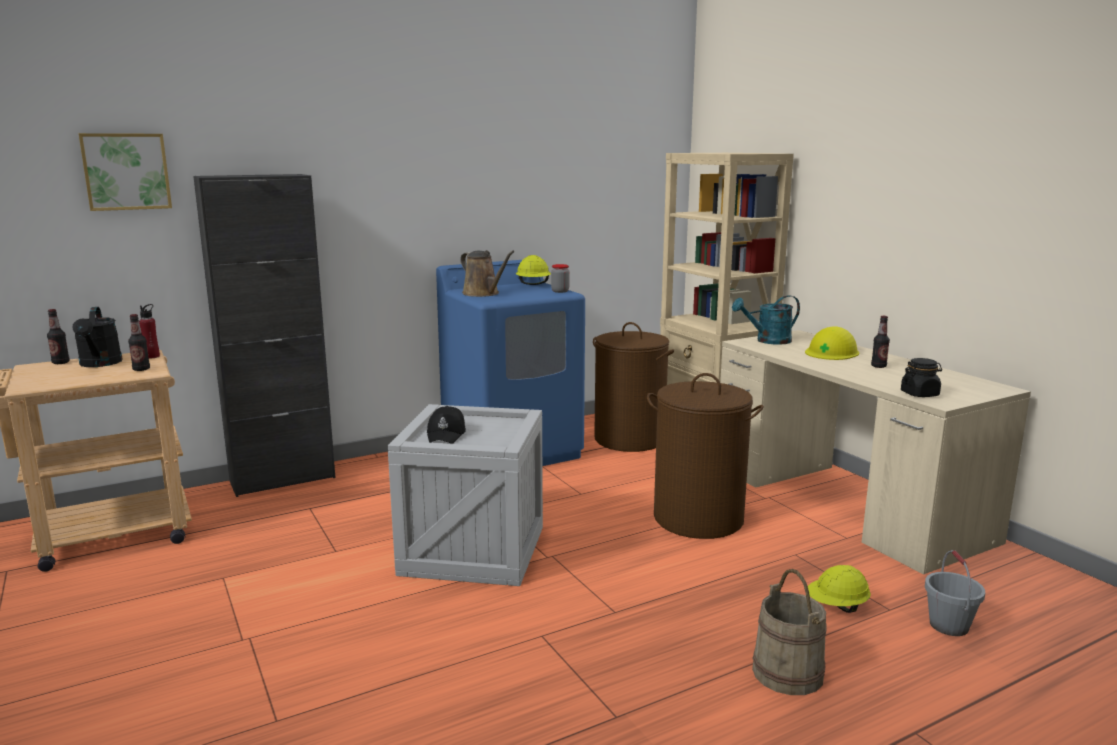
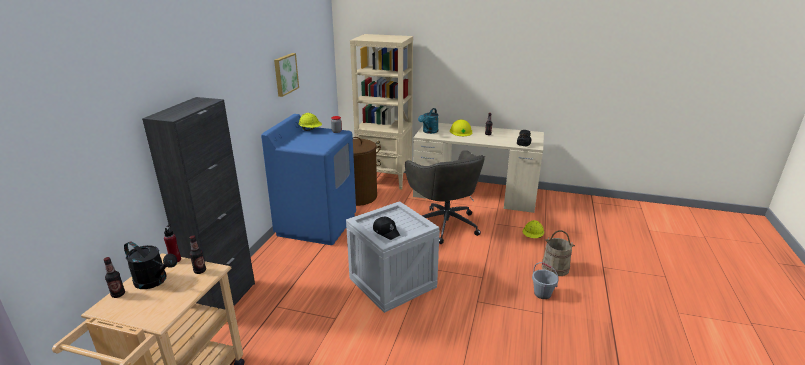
camera: 45 degrees left, 10 degrees up
picture [78,133,172,211] -> picture moved to [274,53,299,97]
brown watering can [460,250,514,297] -> none
brown laundry basket [647,373,764,539] -> grey office chair [405,150,485,244]
grey bucket [925,550,985,636] -> grey bucket moved to [532,262,559,299]

